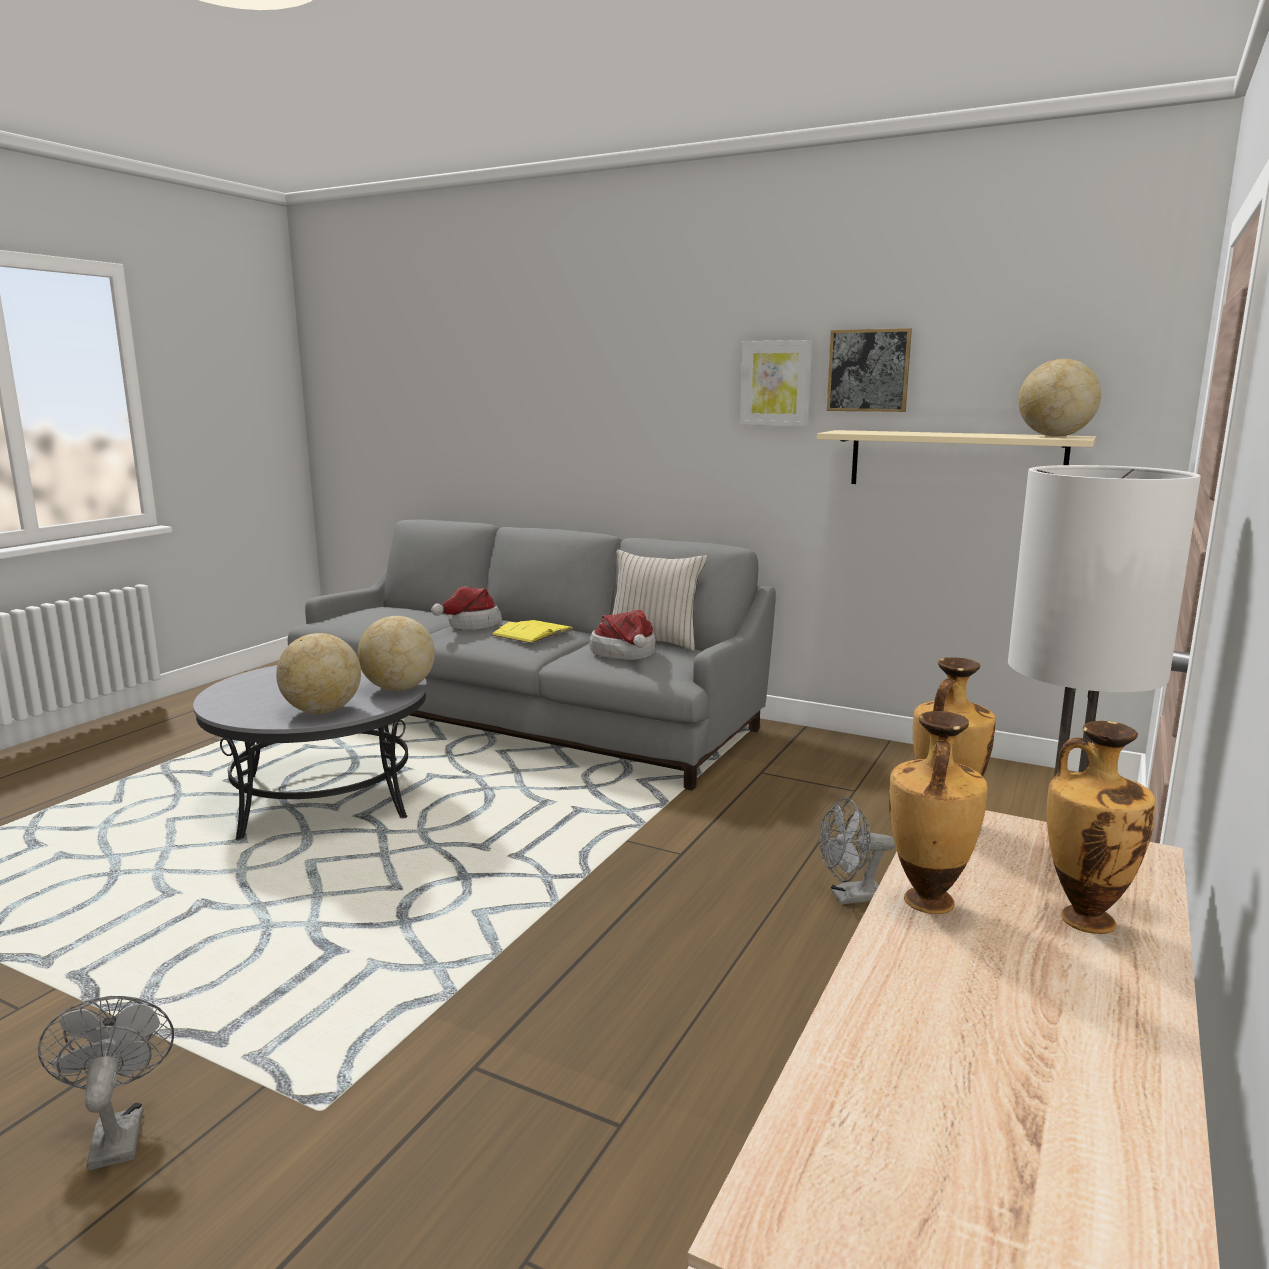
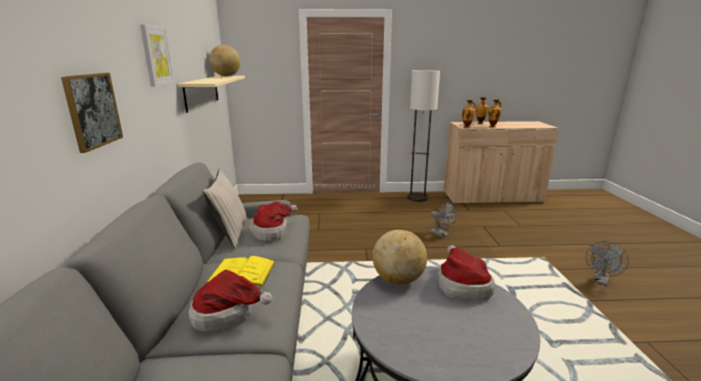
camera: 120 degrees left, 5 degrees up
globe [276,633,361,714] -> hat [438,245,495,301]
grey fan [819,798,895,905] -> grey fan moved to [430,202,456,238]
picture [827,328,912,412] -> picture moved to [61,73,123,153]

